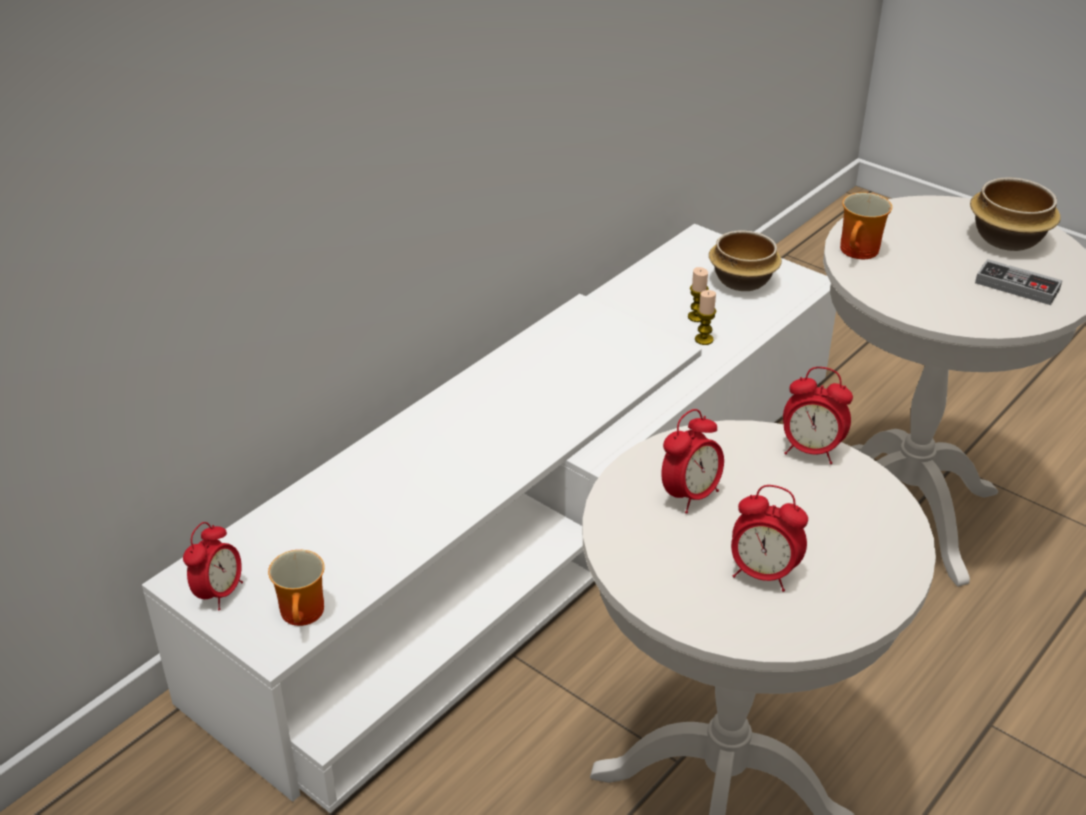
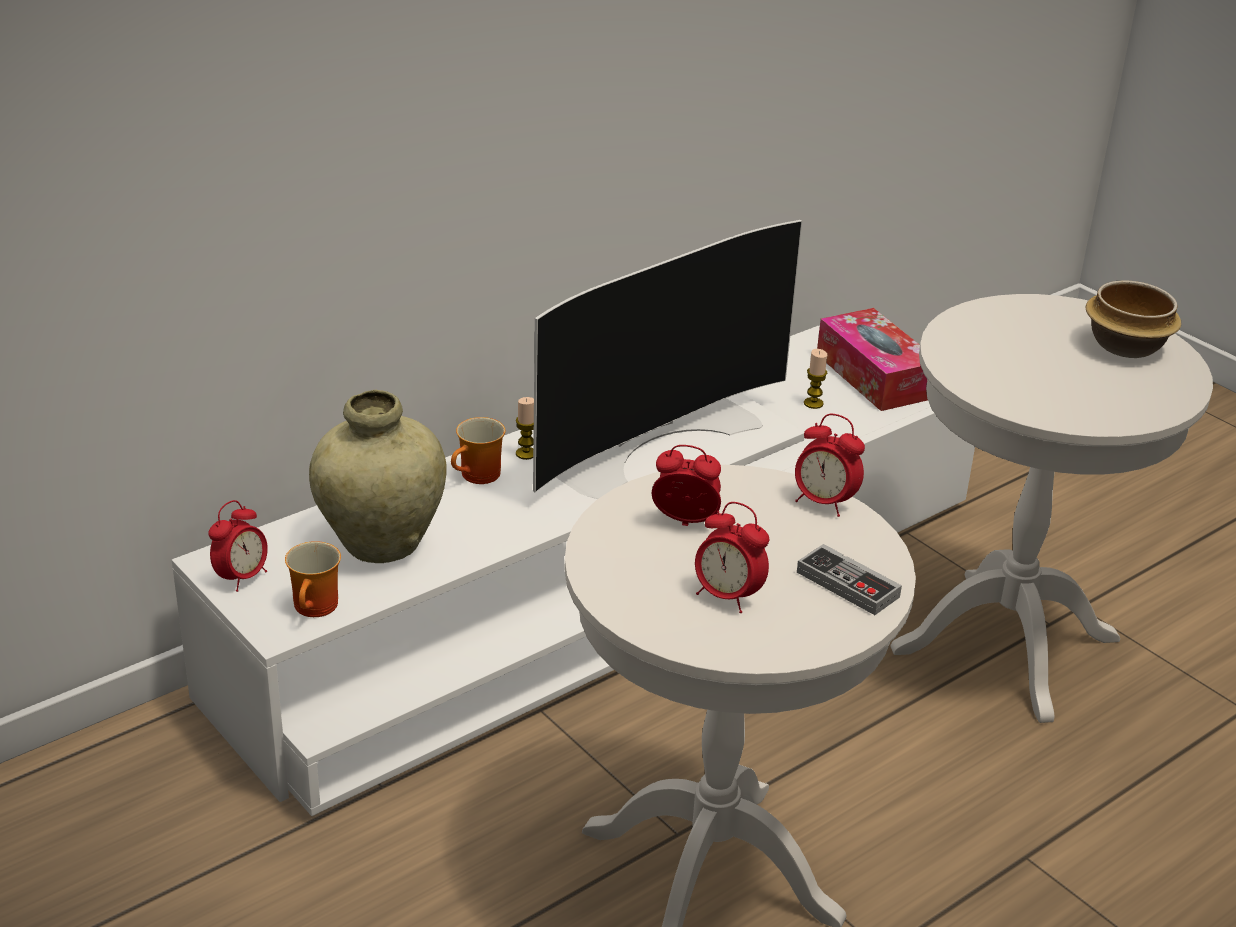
camera: 10 degrees right, 5 degrees down
alarm clock [661,409,724,513] -> alarm clock turned 135 degrees counterclockwise [652,445,721,526]
candle [695,290,716,345] -> candle moved to [516,397,534,460]
bowl [709,230,782,291] -> tissue box [817,308,928,411]
mug [840,192,892,259] -> mug moved to [451,417,505,484]
game controller [975,259,1062,305] -> game controller moved to [797,544,902,615]
none -> beige vase [309,390,447,563]
none -> television [533,220,802,499]

